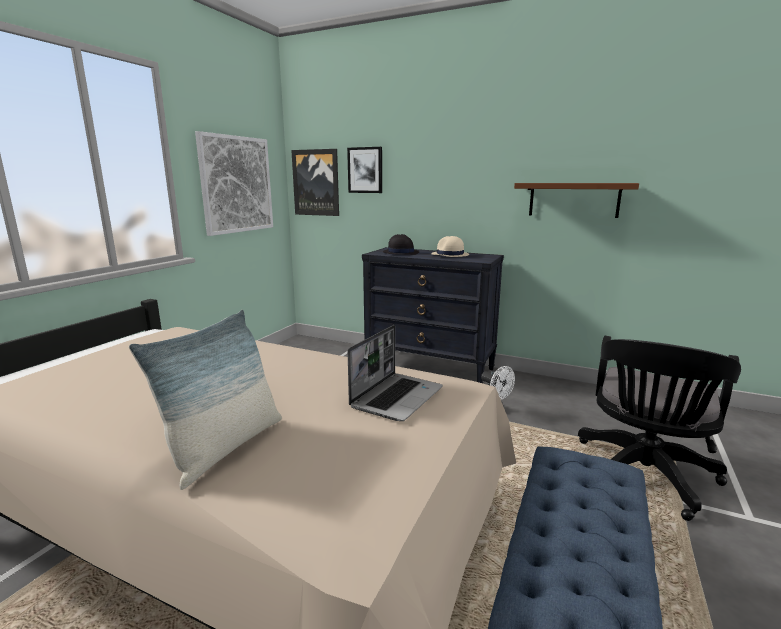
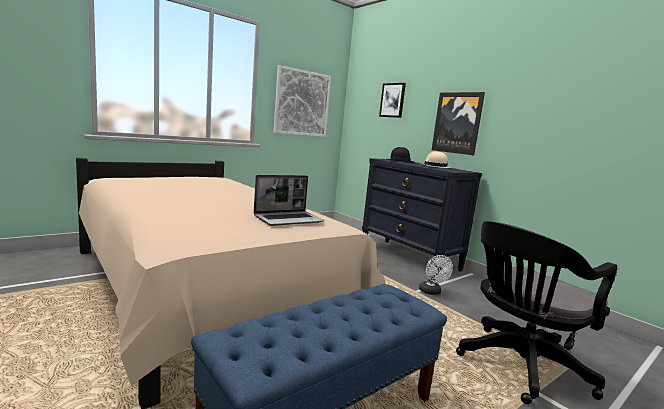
camera: 25 degrees right, 5 degrees down
pillow [129,310,282,490] -> none
picture [291,149,339,216] -> picture moved to [432,92,485,155]
brown shelf [514,183,639,218] -> none

